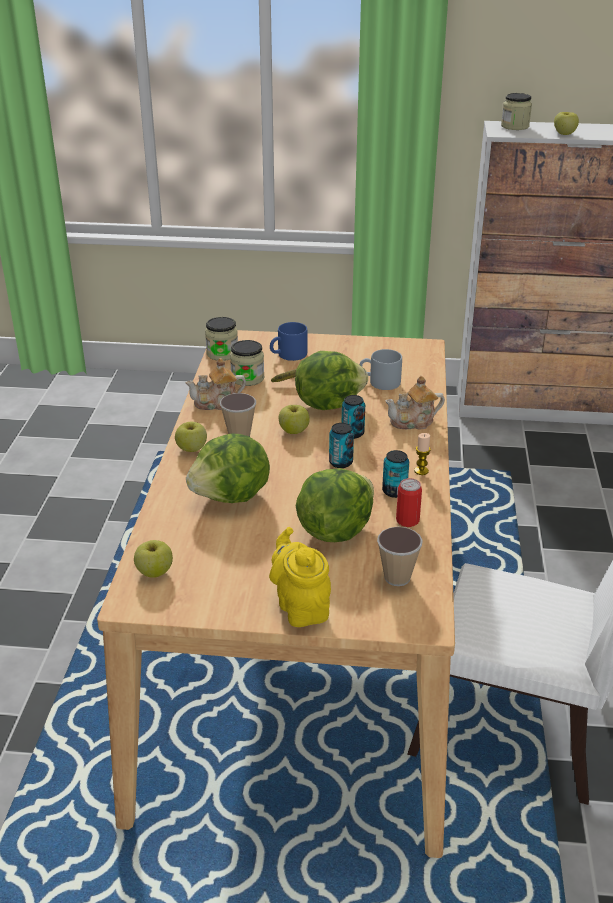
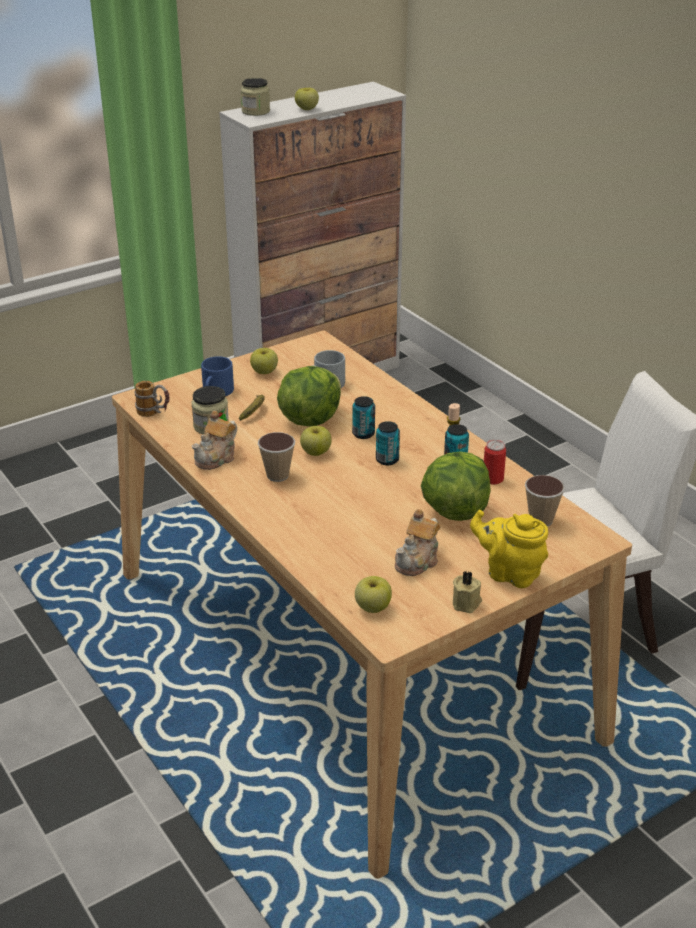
camera: 40 degrees left, 0 degrees up
apple [175,422,207,452] -> apple moved to [250,348,278,374]
lettuce [186,434,270,503] -> none
jar [205,317,238,361] -> mug [135,381,170,417]
teapot [385,376,445,429] -> teapot moved to [395,509,440,576]
none -> beige candle [453,571,482,613]

